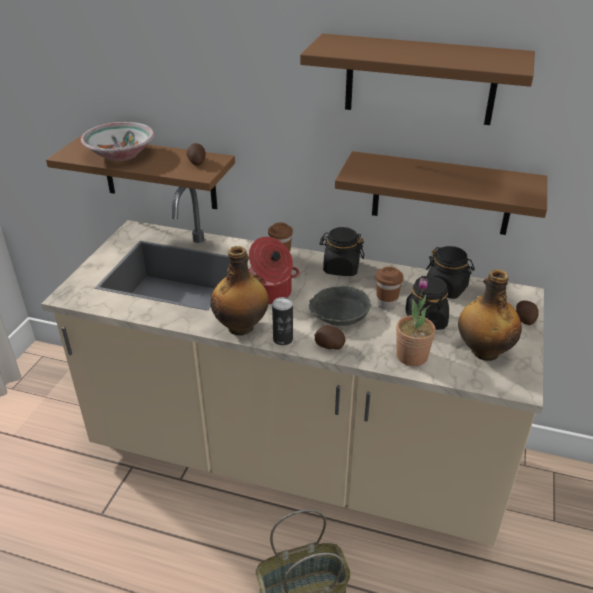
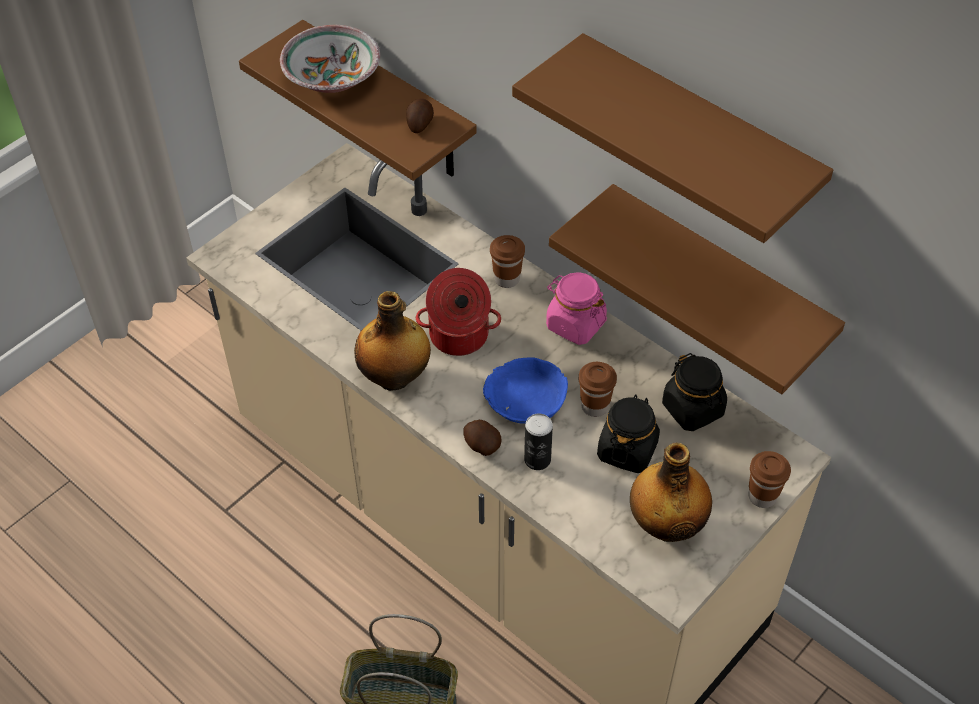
camera: 25 degrees right, 15 degrees up
can [272,297,293,345] -> can moved to [524,413,553,470]
grey bowl [309,286,371,326] -> blue bowl [483,358,568,424]
black jar [319,227,364,276] -> pink jar [546,272,607,345]
potted plant [396,278,436,366] -> none
potato [516,301,539,325] -> brown cup [748,451,791,508]

